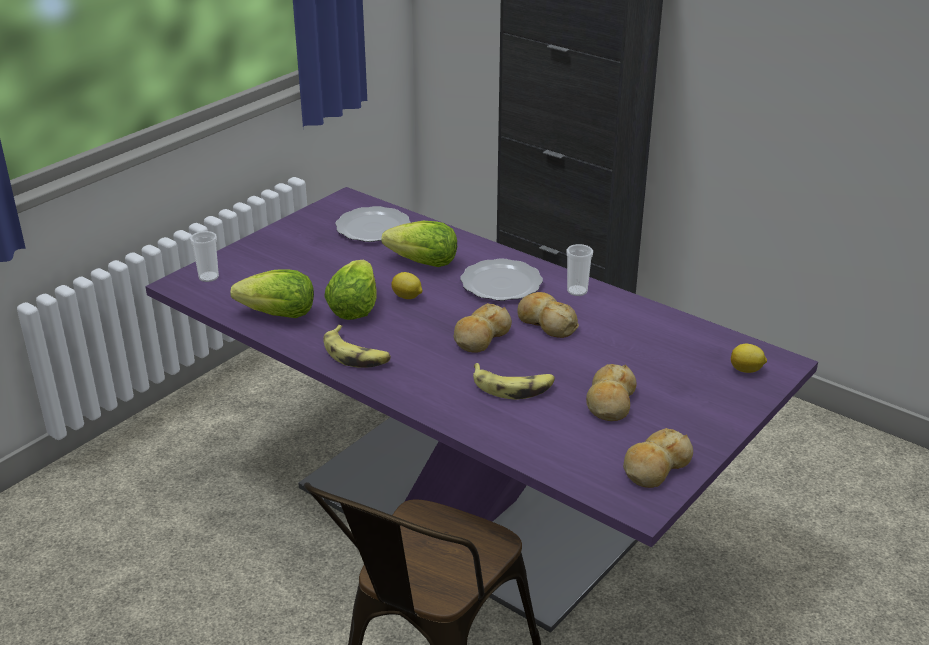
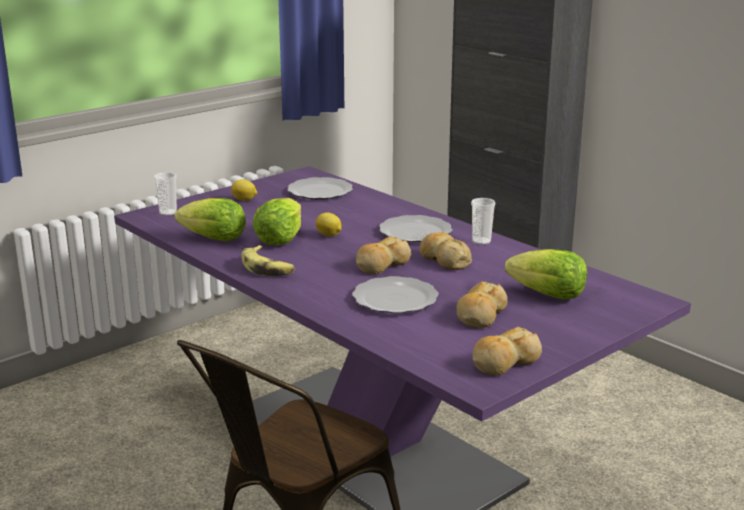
camera: 10 degrees right, 10 degrees down
lettuce [381,221,457,267] -> lettuce moved to [505,249,587,300]
banana [473,363,555,400] -> plate [352,276,439,313]
lemon [731,344,767,373] -> lemon moved to [231,179,257,201]

